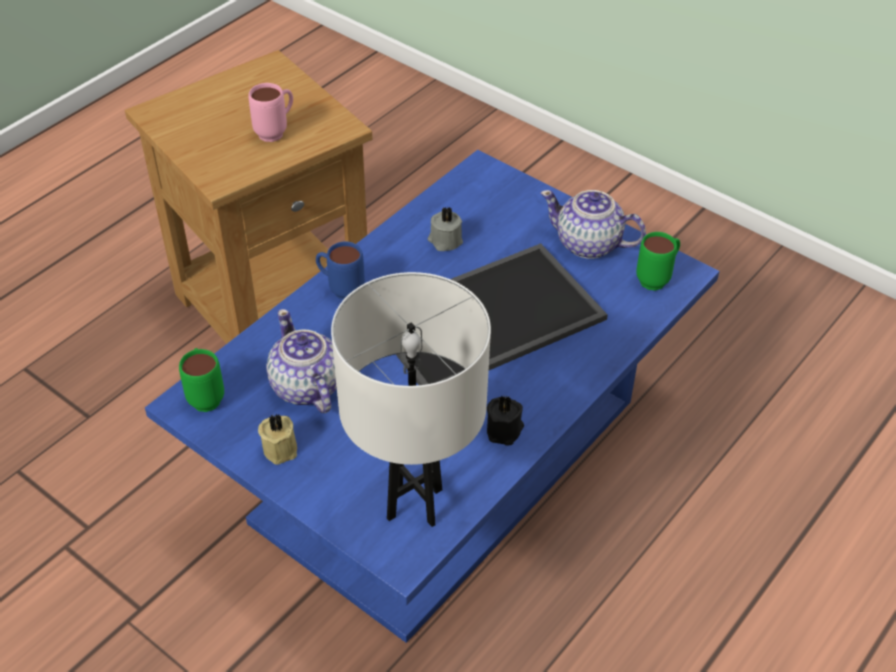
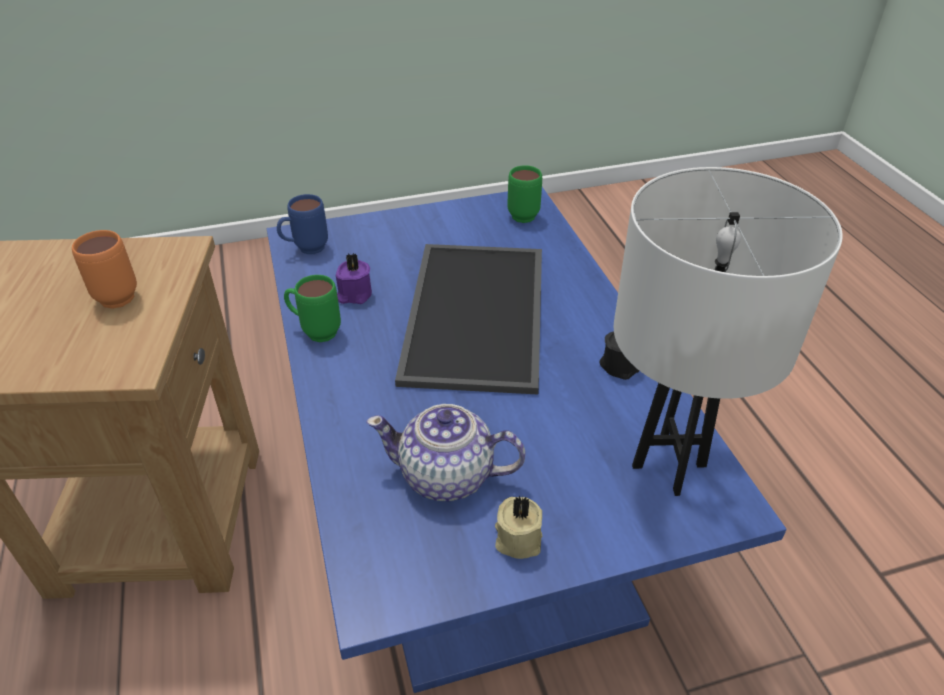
camera: 55 degrees left, 5 degrees down
green mug [179,348,224,412] -> green mug moved to [284,275,341,342]
pink mug [249,83,293,142] -> orange mug [72,230,137,309]
blue mug [316,242,365,300] -> blue mug moved to [277,194,328,254]
grey candle [428,207,463,251] -> purple candle [336,253,372,304]
teapot [540,190,646,259] -> none

